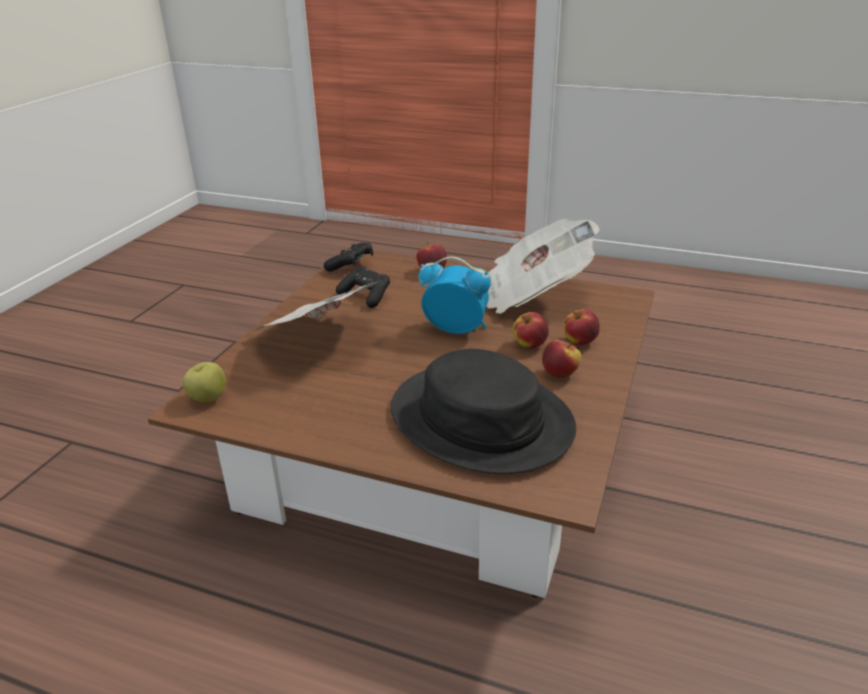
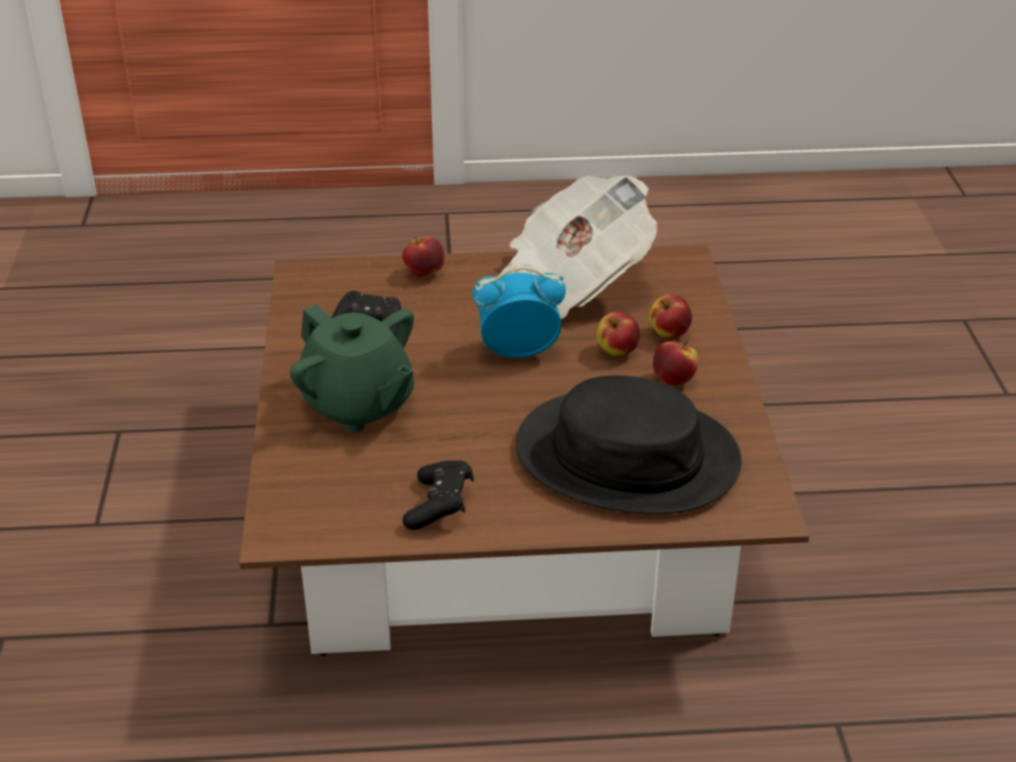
camera: 25 degrees left, 5 degrees up
apple [182,362,226,402] -> none
newspaper [251,280,382,332] -> green teapot [290,304,414,433]
black game controller [324,243,373,272] -> black game controller moved to [403,460,474,530]

